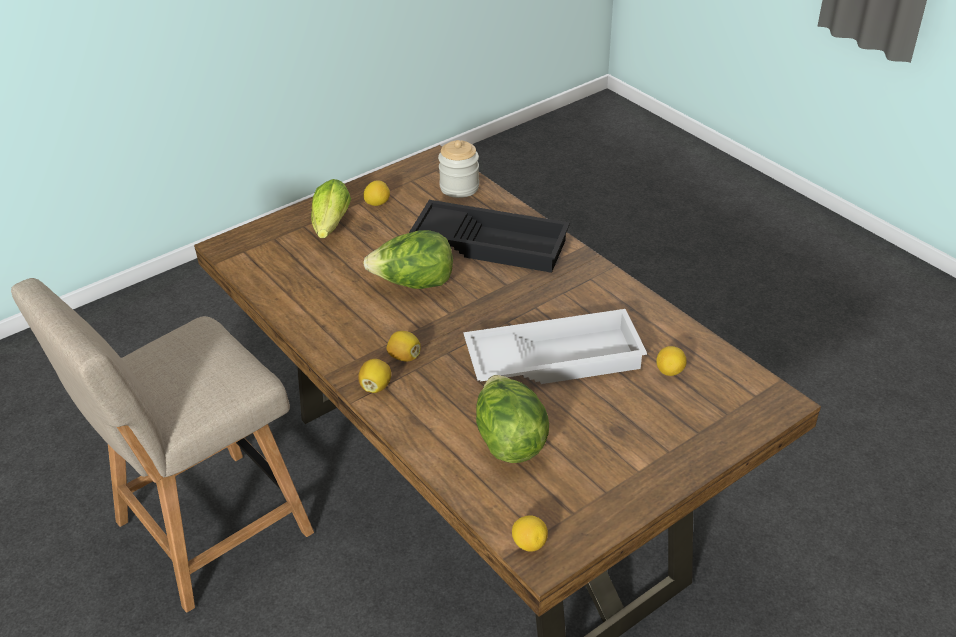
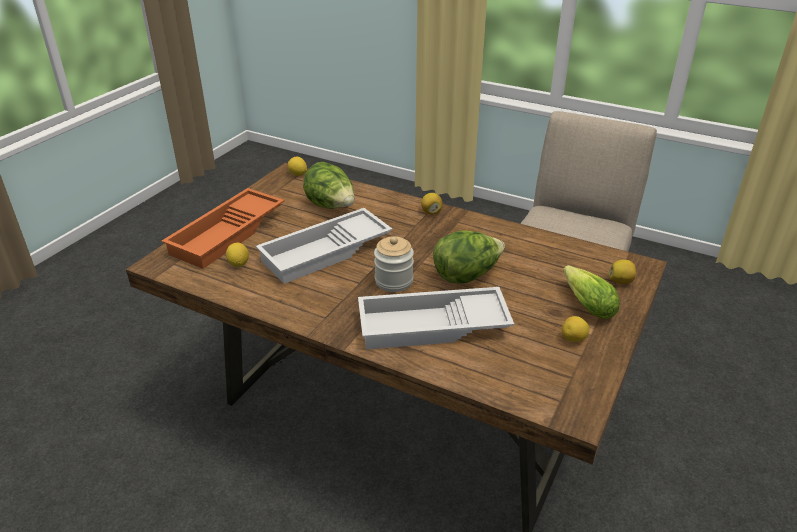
camera: 155 degrees right, 5 degrees down
lemon [387,331,421,362] -> lemon moved to [609,260,636,284]
black tray [409,200,570,273] -> white tray [358,287,514,349]
jar [438,140,479,198] -> jar moved to [374,236,414,292]
none -> orange tray [161,188,285,269]

